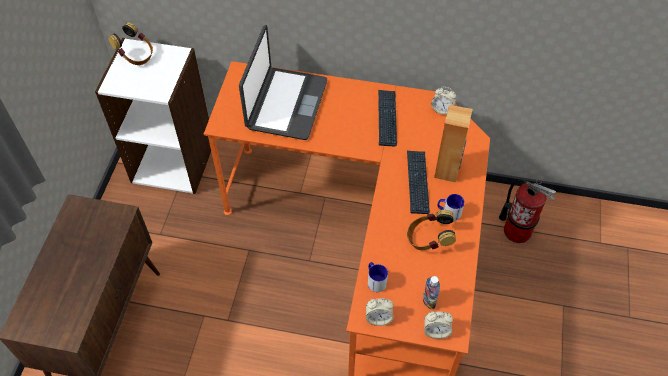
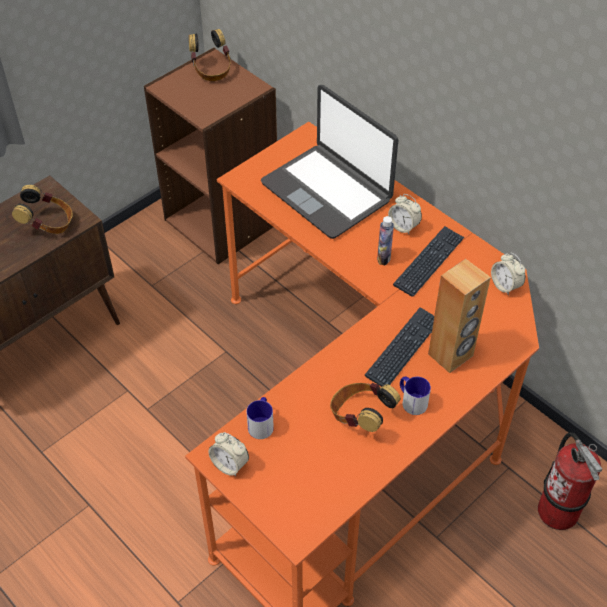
camera: 35 degrees right, 5 degrees down
white bookcase [95,38,211,194] -> brown bookcase [144,48,277,264]
laptop [239,25,327,140] -> laptop turned 90 degrees clockwise [261,85,398,239]
bottle [423,276,440,309] -> bottle moved to [377,216,394,265]
alarm clock [424,311,453,339] -> alarm clock moved to [388,194,422,234]
none -> headphones [12,185,73,234]

